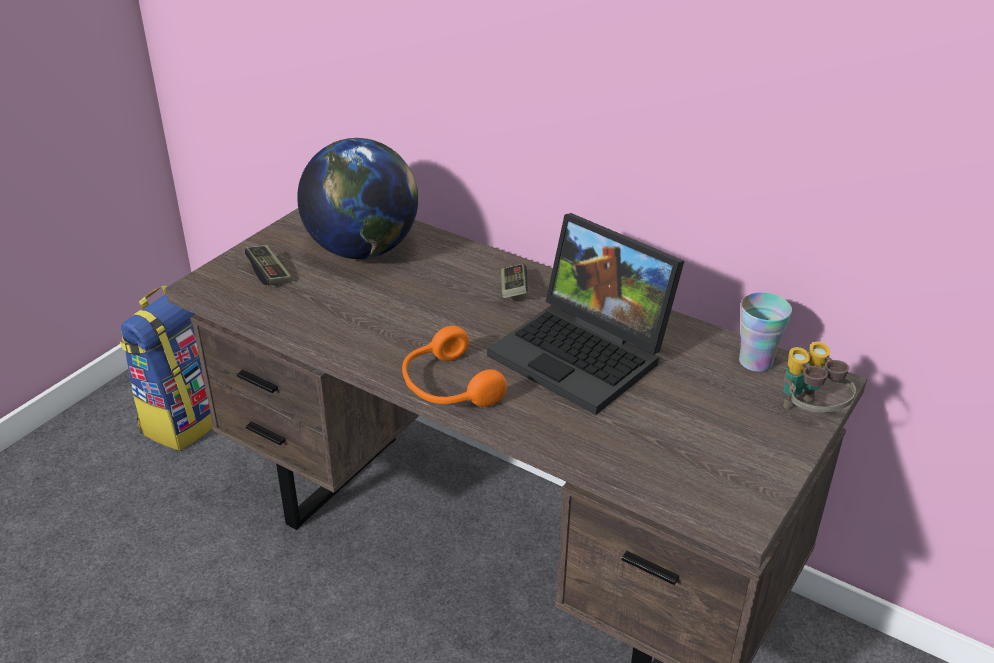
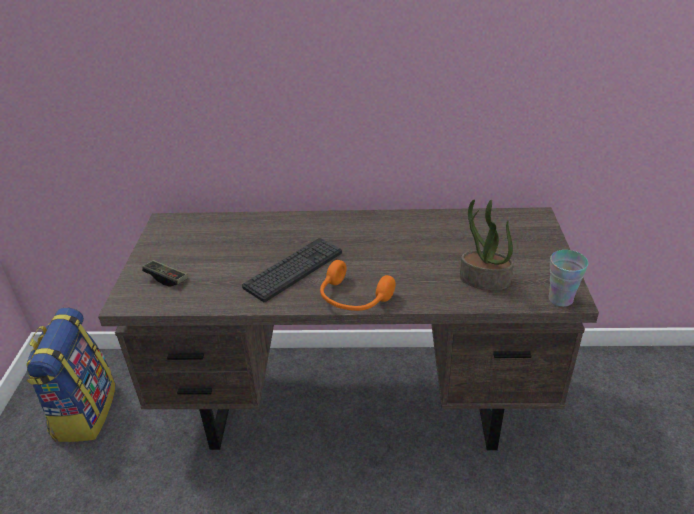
camera: 30 degrees left, 0 degrees up
globe [297,138,418,259] -> none
laptop [487,213,684,415] -> none
game controller [501,264,528,298] -> none
cup [739,292,792,372] -> cup moved to [549,250,588,307]
binoculars [783,342,856,412] -> none
none -> keyboard [242,238,342,302]
none -> potted plant [460,200,514,290]

